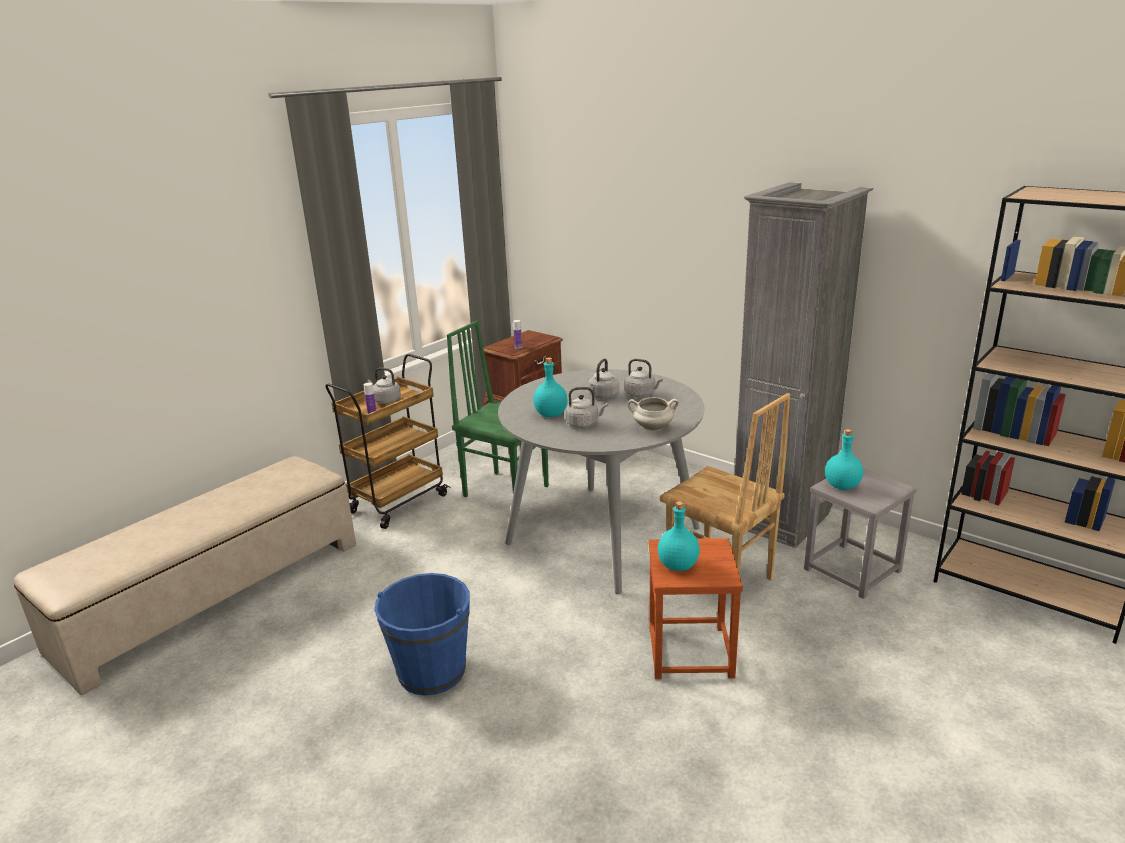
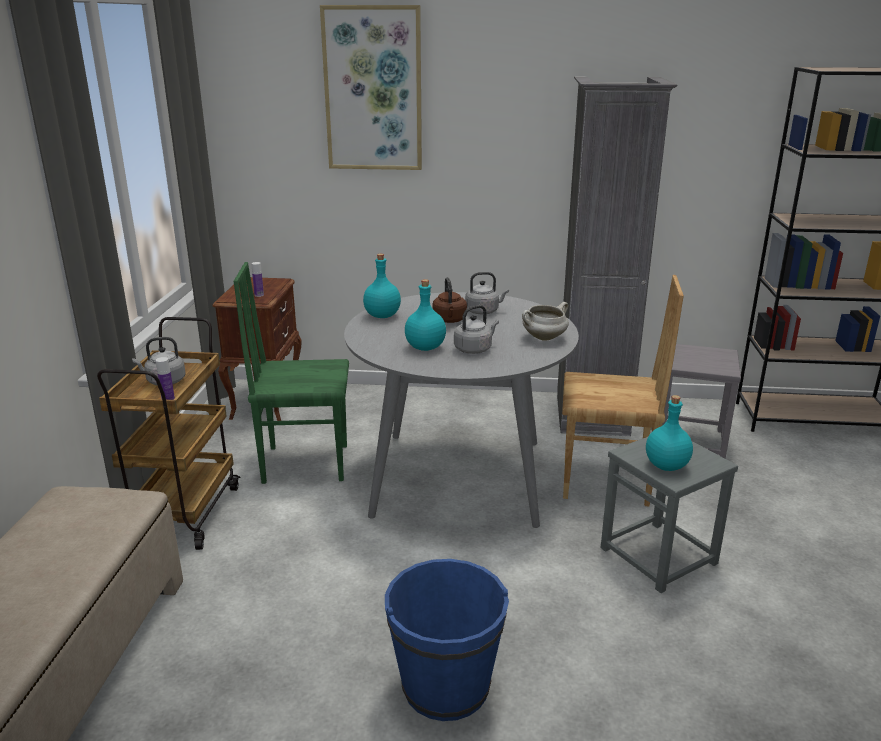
camera: 35 degrees left, 0 degrees up
grey kettle [589,359,619,399] -> brown kettle [433,277,467,323]
brown stool [649,538,743,679] -> grey stool [601,437,738,593]
turquoise bottle [825,429,863,490] -> turquoise bottle moved to [363,254,401,318]
none -> picture [320,5,422,170]

